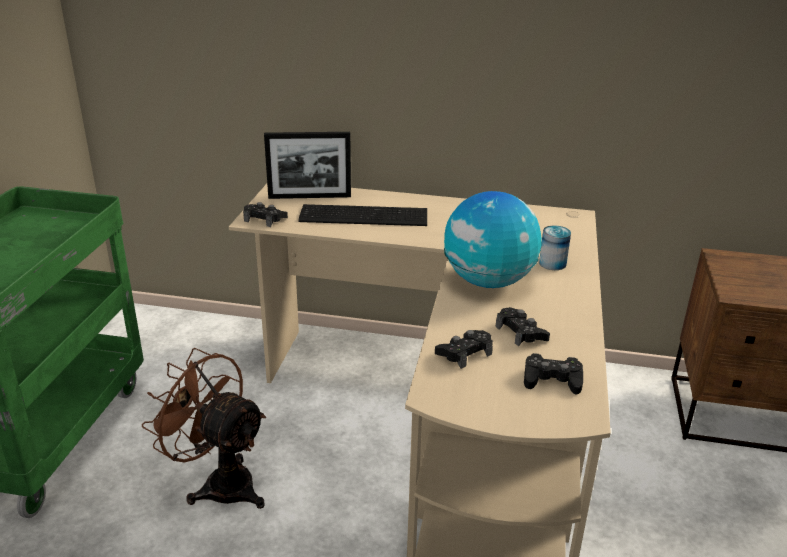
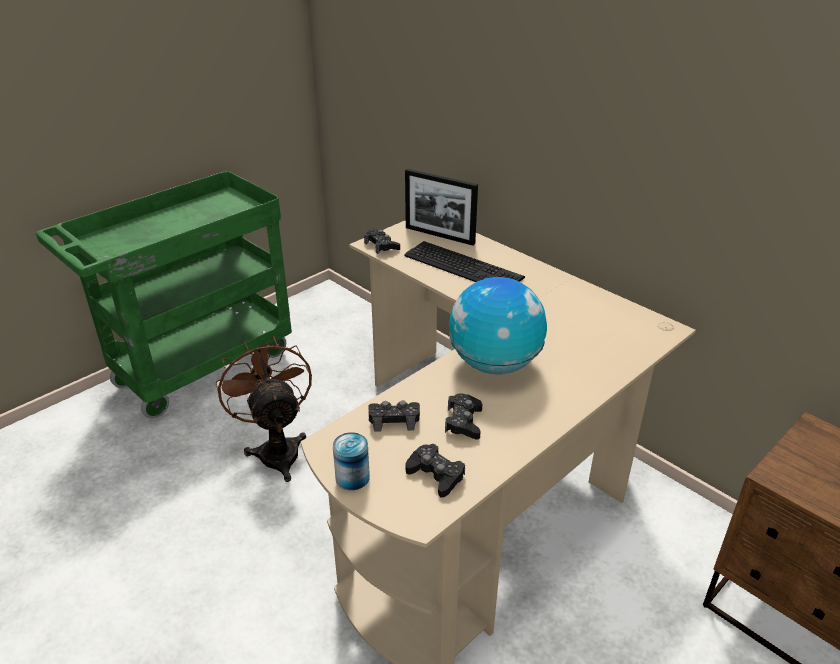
camera: 35 degrees right, 5 degrees up
can [539,225,571,270] -> can moved to [333,432,370,490]

